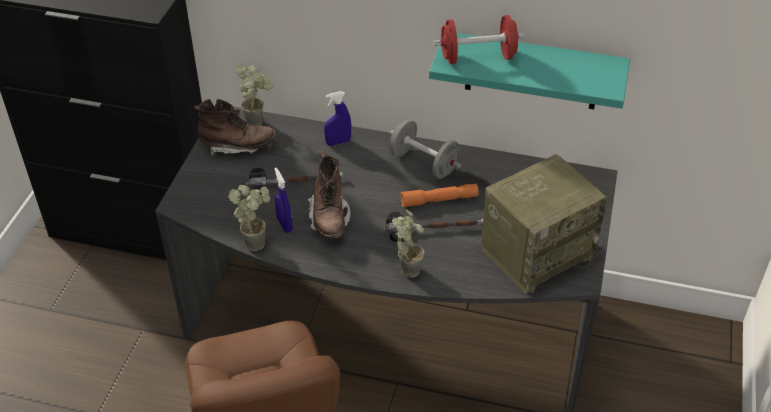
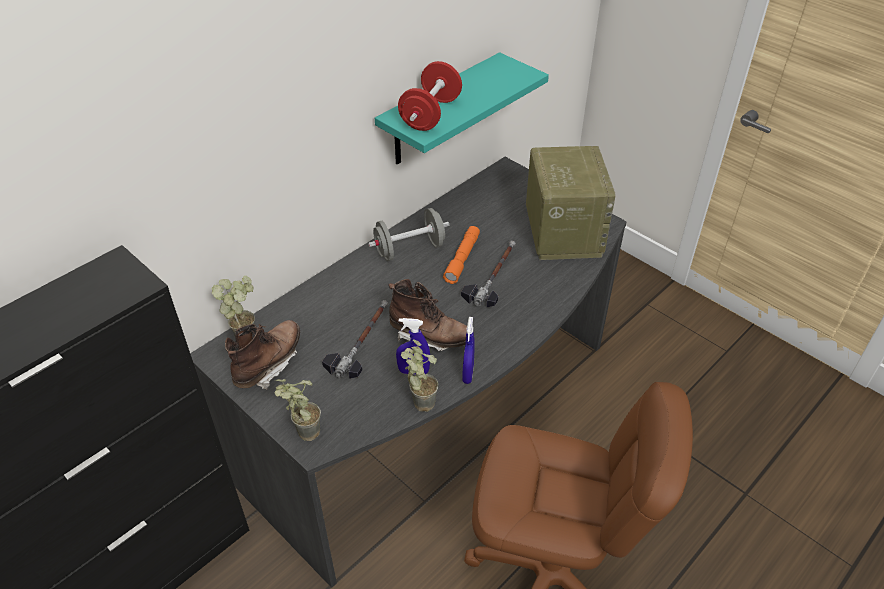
camera: 60 degrees left, 0 degrees up
blue spray bottle [324,91,351,146] -> blue spray bottle moved to [462,317,475,384]
potted plant [392,209,424,278] -> potted plant moved to [274,379,321,441]

